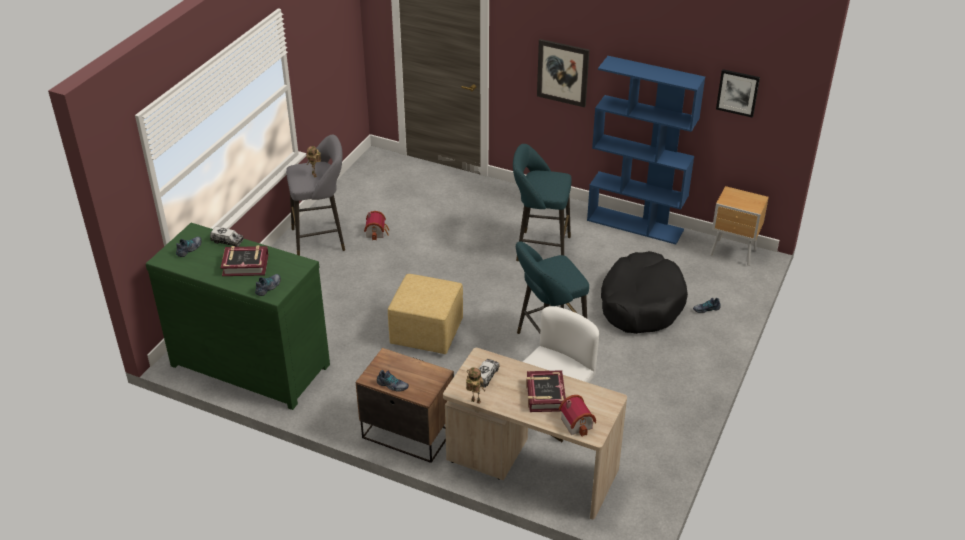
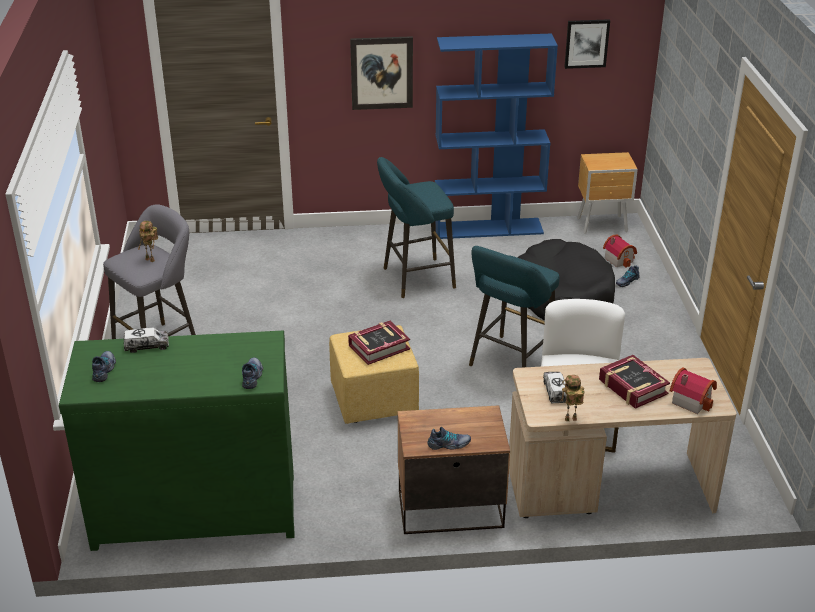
camera: 30 degrees left, 5 degrees down
book [221,245,269,276] -> book moved to [348,321,410,365]
toy house [364,211,389,240] -> toy house moved to [603,235,637,268]

